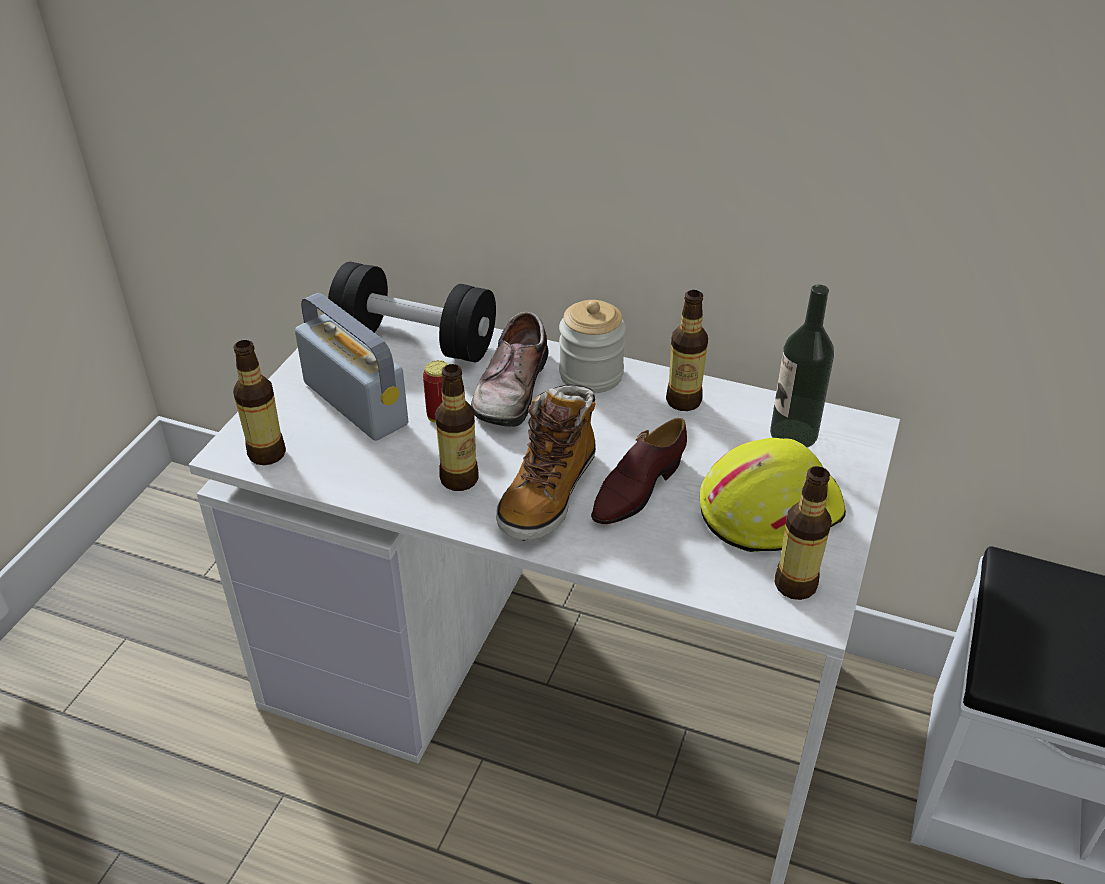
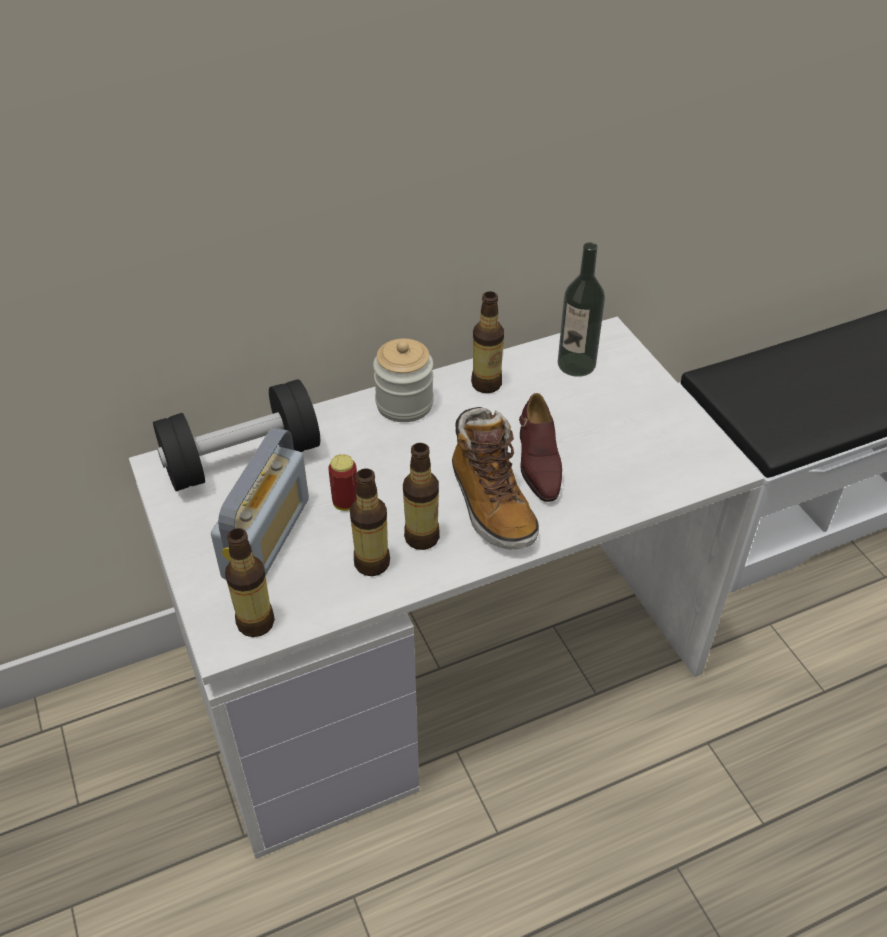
camera: 45 degrees left, 5 degrees up
radio [295,293,408,441] -> radio turned 105 degrees clockwise [211,427,309,579]
shoe [471,312,549,427] -> none
yellow hard hat [700,438,846,552] -> none
bottle [774,466,832,600] -> bottle moved to [350,468,390,576]

